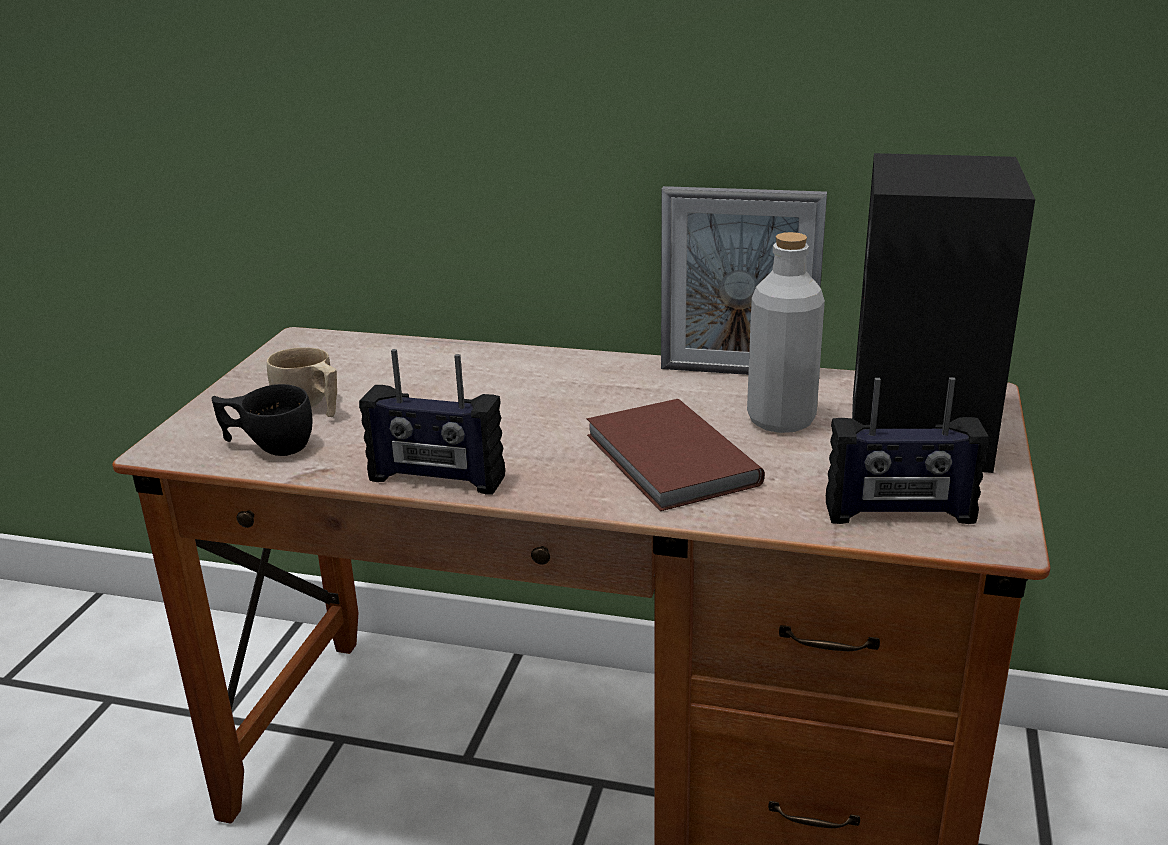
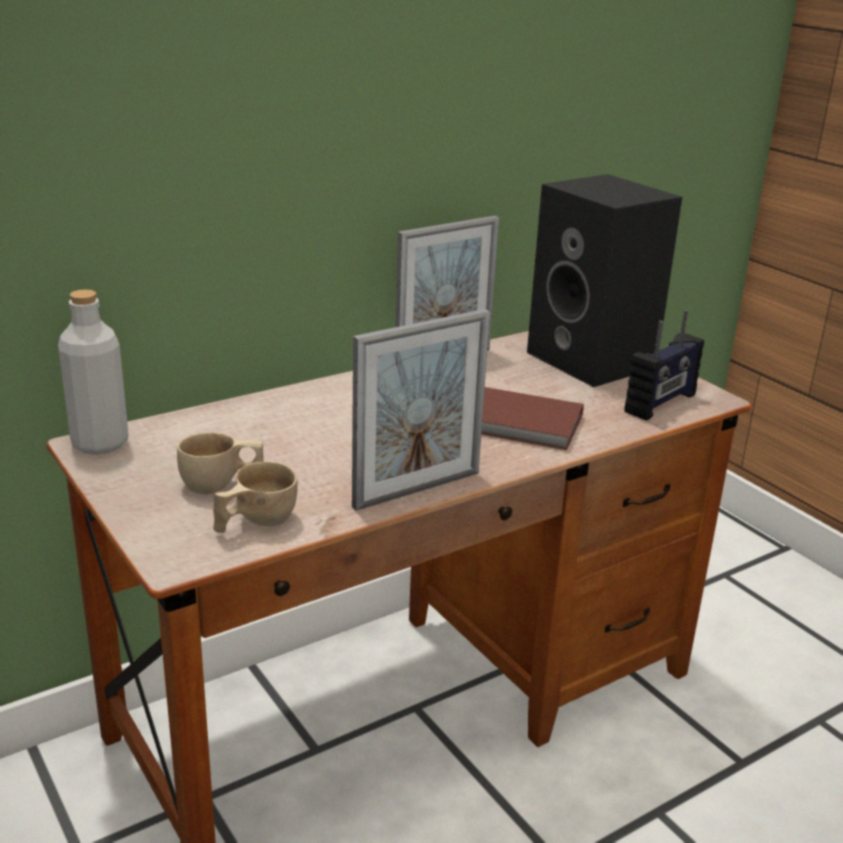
camera: 50 degrees left, 0 degrees up
black cup [211,384,313,456] -> beige cup [213,462,298,533]
radio [359,349,505,494] -> picture frame [352,309,490,511]
grey bottle [747,232,825,433] -> grey bottle moved to [58,290,129,454]

